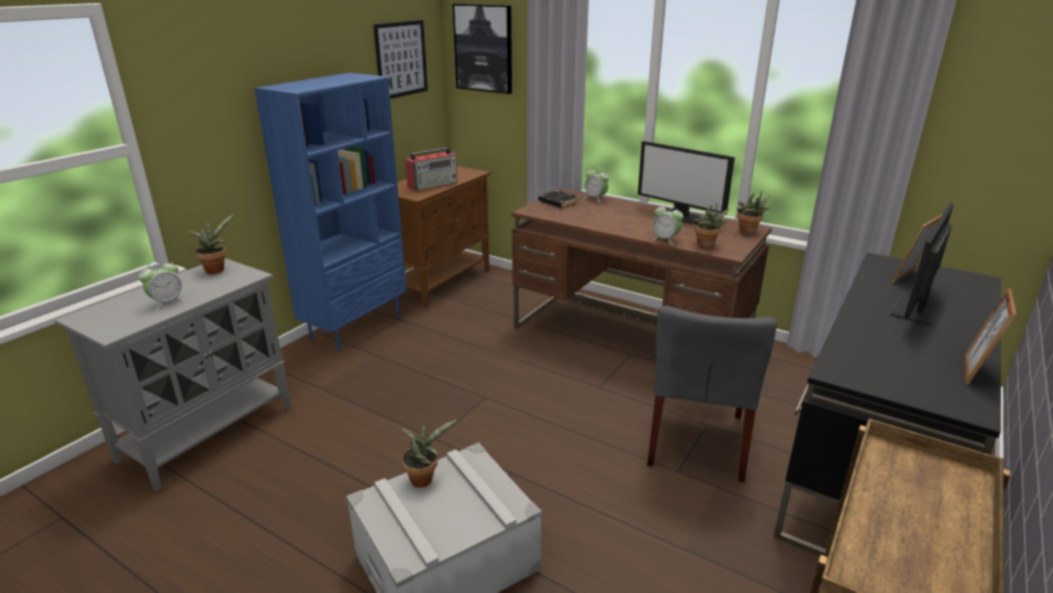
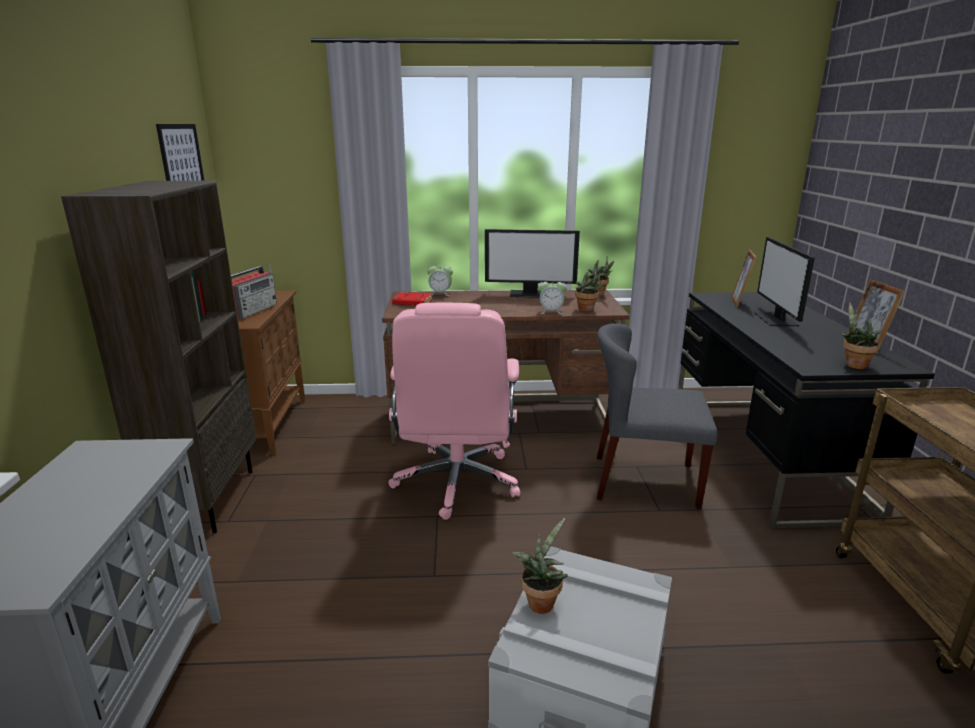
camera: 35 degrees left, 5 degrees down
alarm clock [138,260,186,311] -> none
potted plant [187,214,234,274] -> potted plant moved to [841,303,882,369]
blue bookcase [254,73,407,352] -> brown bookcase [61,181,256,533]
picture [453,4,512,94] -> none
black book [538,190,579,208] -> red book [392,292,432,306]
grey chair [647,305,777,482] -> grey chair turned 120 degrees clockwise [597,324,717,509]
none -> pink office chair [388,303,520,520]

